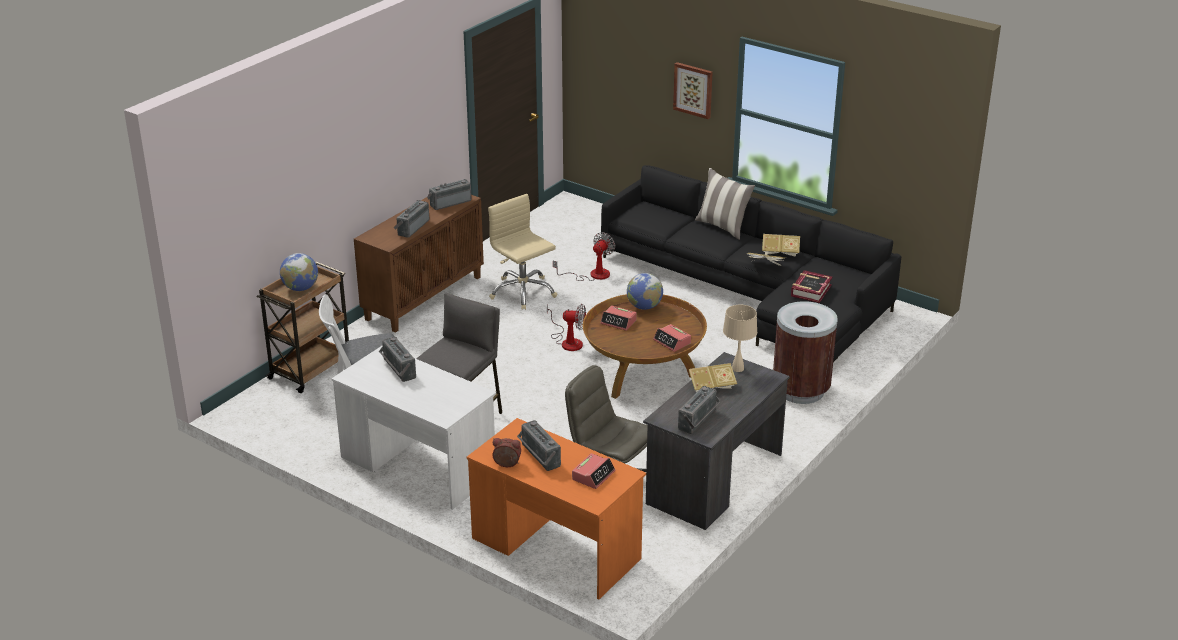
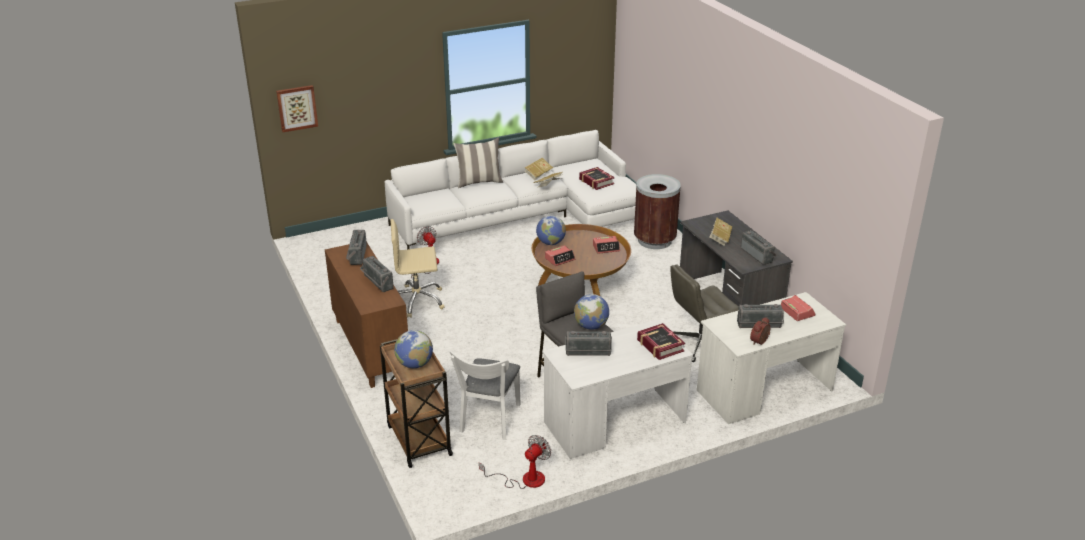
camera: 60 degrees left, 0 degrees up
orange desk [467,418,646,599] -> white desk [697,292,846,424]
fan [547,304,586,351] -> fan moved to [479,435,551,489]
black sofa [601,165,901,362] -> white sofa [385,130,636,249]
picture [673,62,713,119] -> picture moved to [276,85,318,132]
beige table lamp [723,305,757,372] -> none
none -> globe [574,294,609,330]
none -> book [637,323,685,360]

